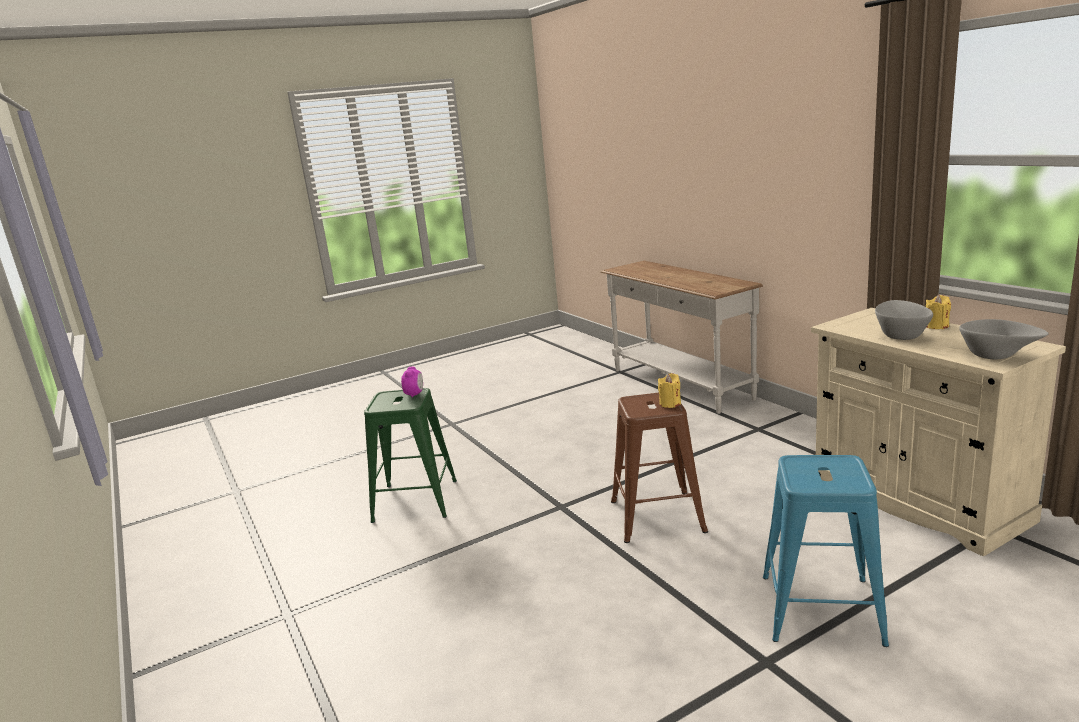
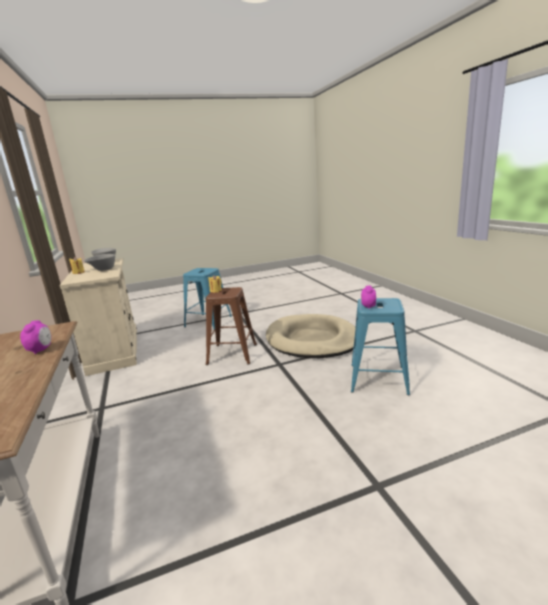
camera: 170 degrees left, 0 degrees up
green stool [364,388,457,523] -> blue stool [351,298,410,395]
none -> alarm clock [20,320,51,354]
none -> beige dog bed [266,314,356,358]

